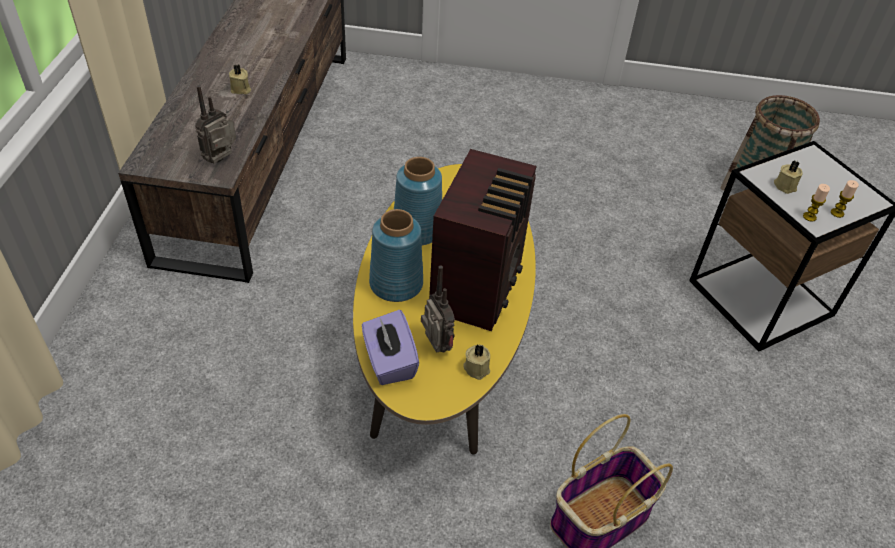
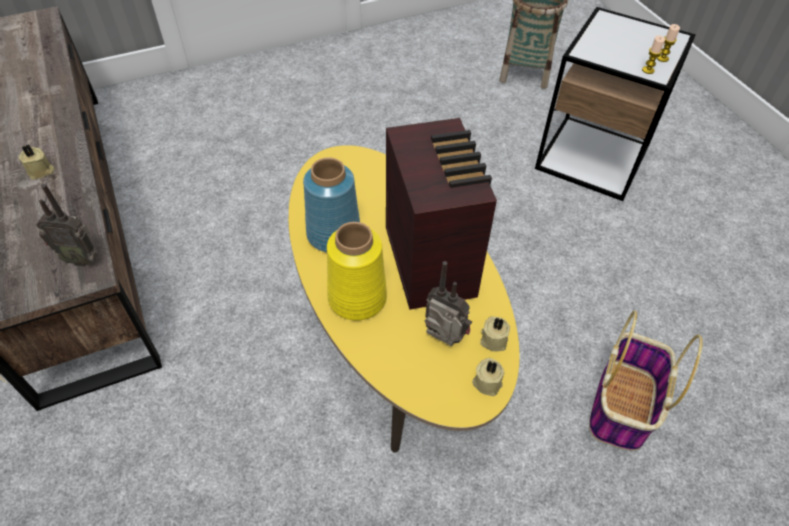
camera: 30 degrees left, 5 degrees up
radio [195,85,236,163] -> radio turned 90 degrees counterclockwise [37,184,97,267]
purple tissue box [362,310,419,385] -> none
blue vase [369,209,423,302] -> yellow vase [327,222,387,320]
beige candle [774,161,802,194] -> beige candle moved to [472,358,504,396]

